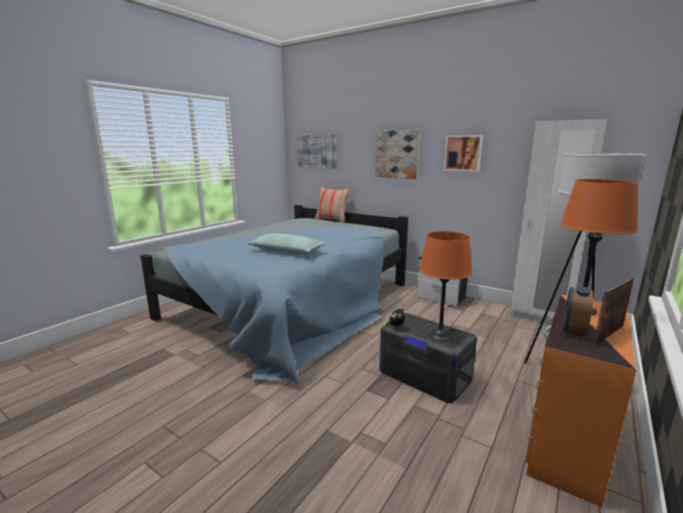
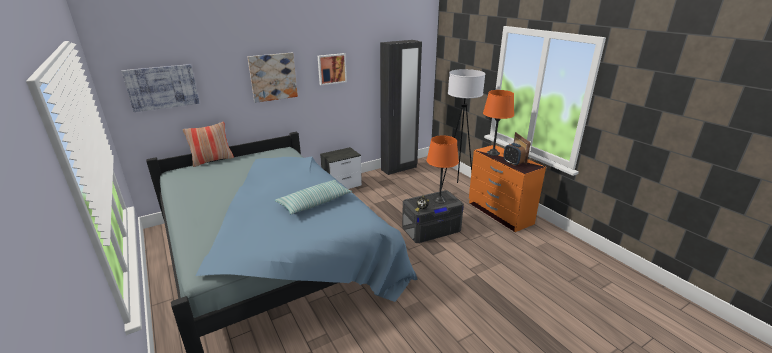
camera: 65 degrees left, 10 degrees up
white wardrobe [509,119,607,324] -> black wardrobe [380,40,422,175]

